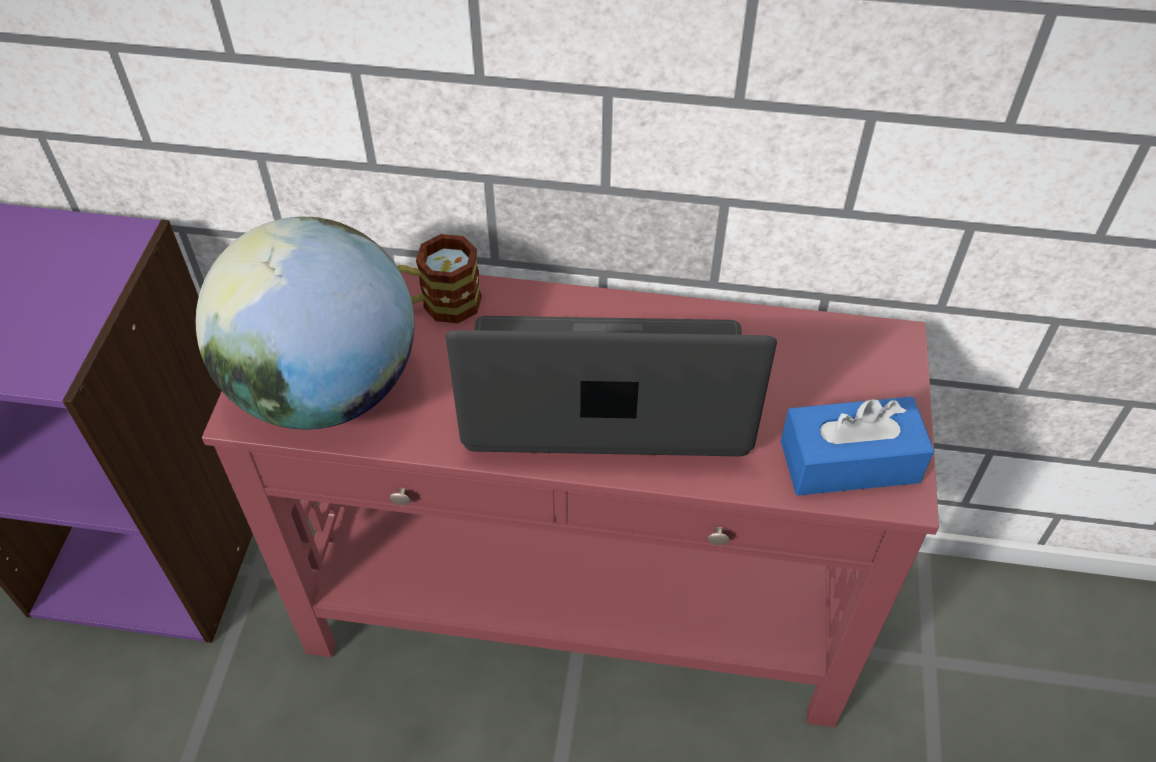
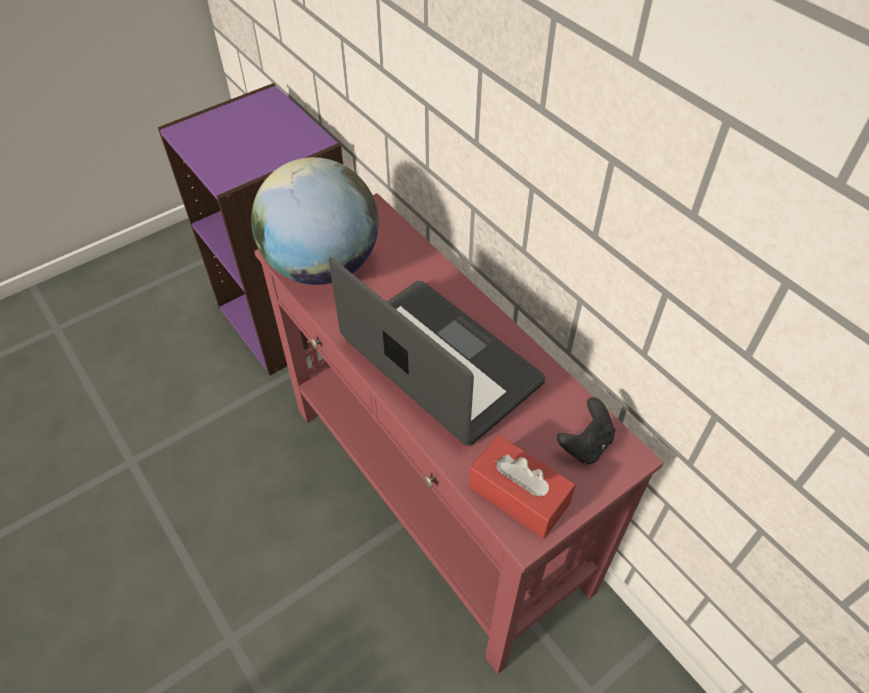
camera: 45 degrees right, 0 degrees up
mug [397,234,482,323] -> none
blue tissue box [781,397,934,496] -> red tissue box [469,435,576,539]
none -> black game controller [557,397,615,464]

